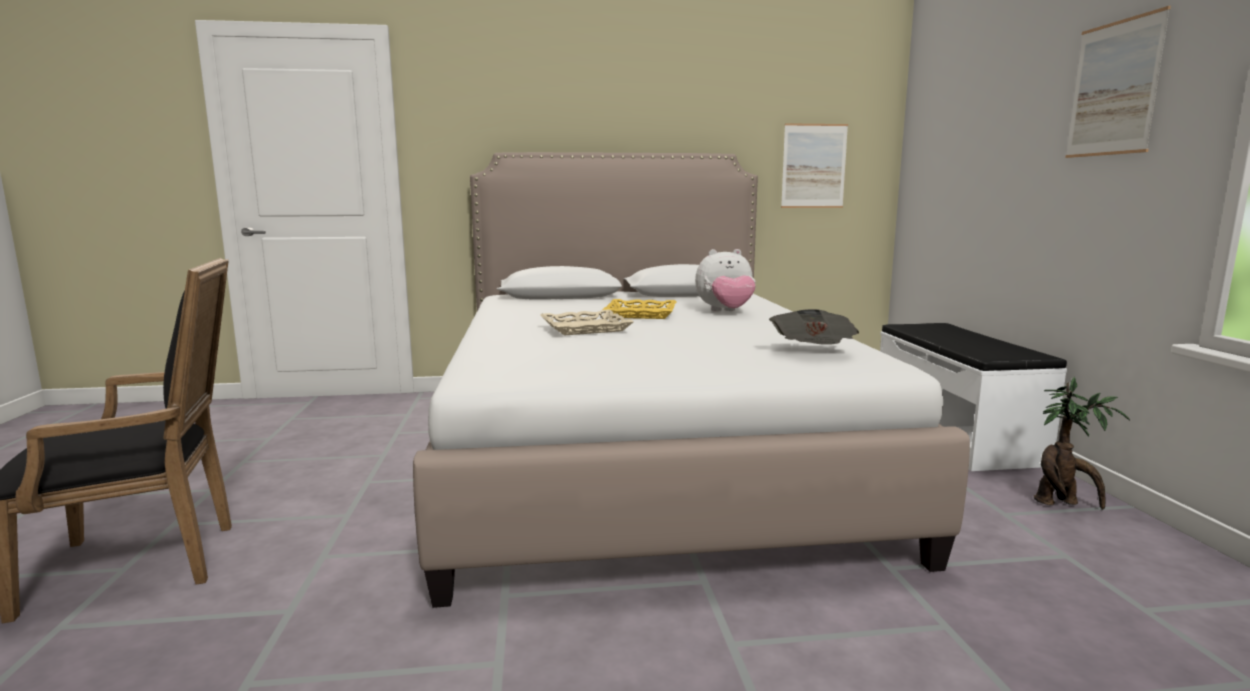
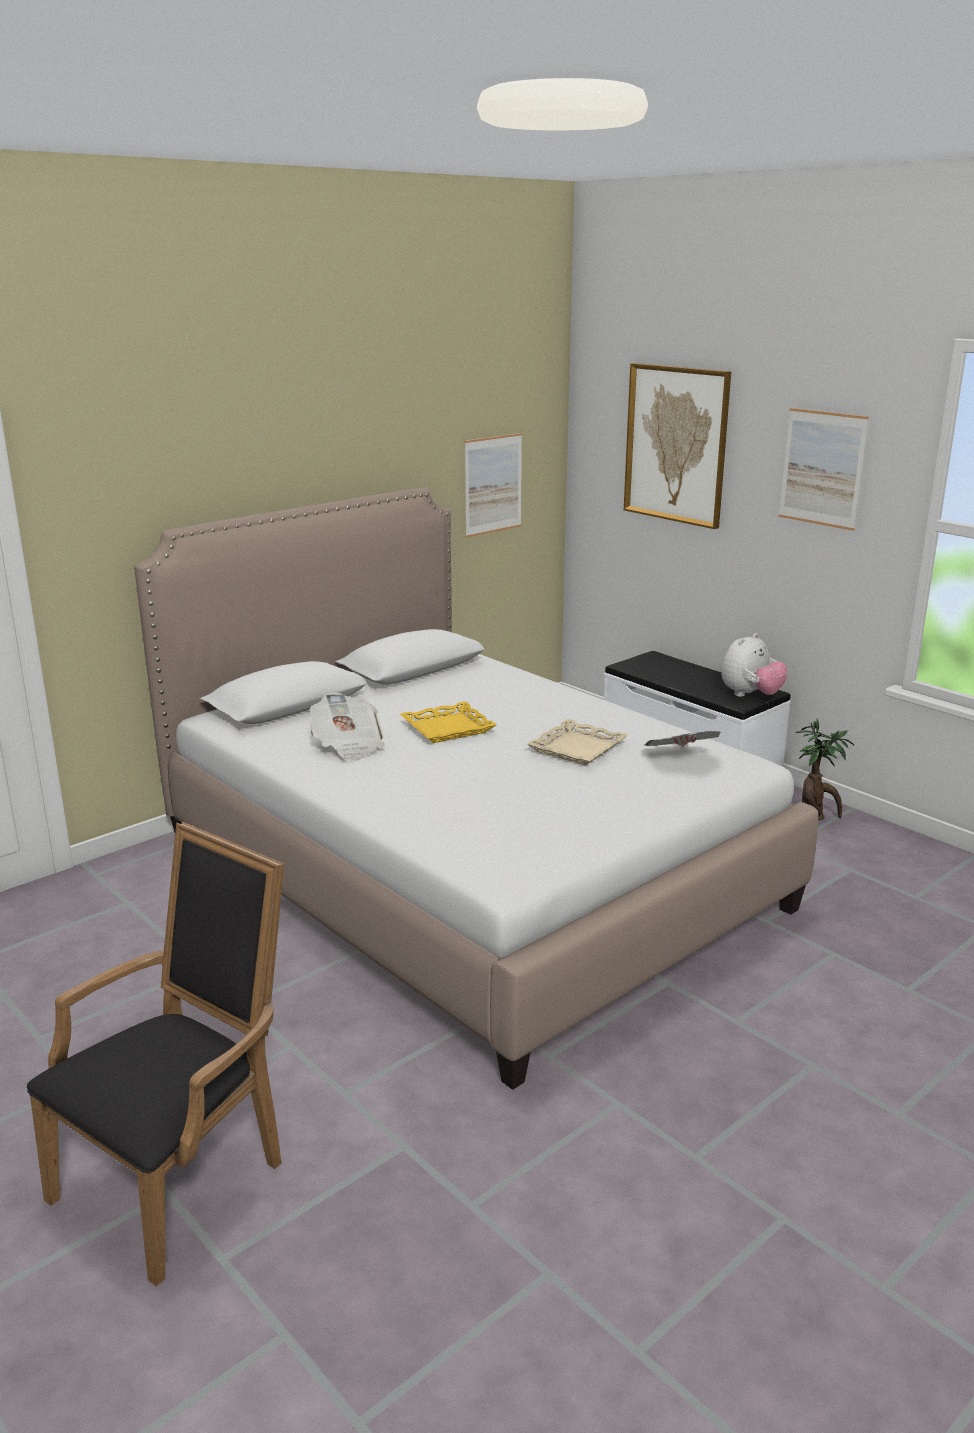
camera: 35 degrees left, 10 degrees up
beige tray [540,309,634,336] -> beige tray moved to [527,719,628,765]
plush toy [695,249,756,312] -> plush toy moved to [721,633,788,697]
none -> newspaper [310,692,385,763]
none -> picture [624,363,731,529]

